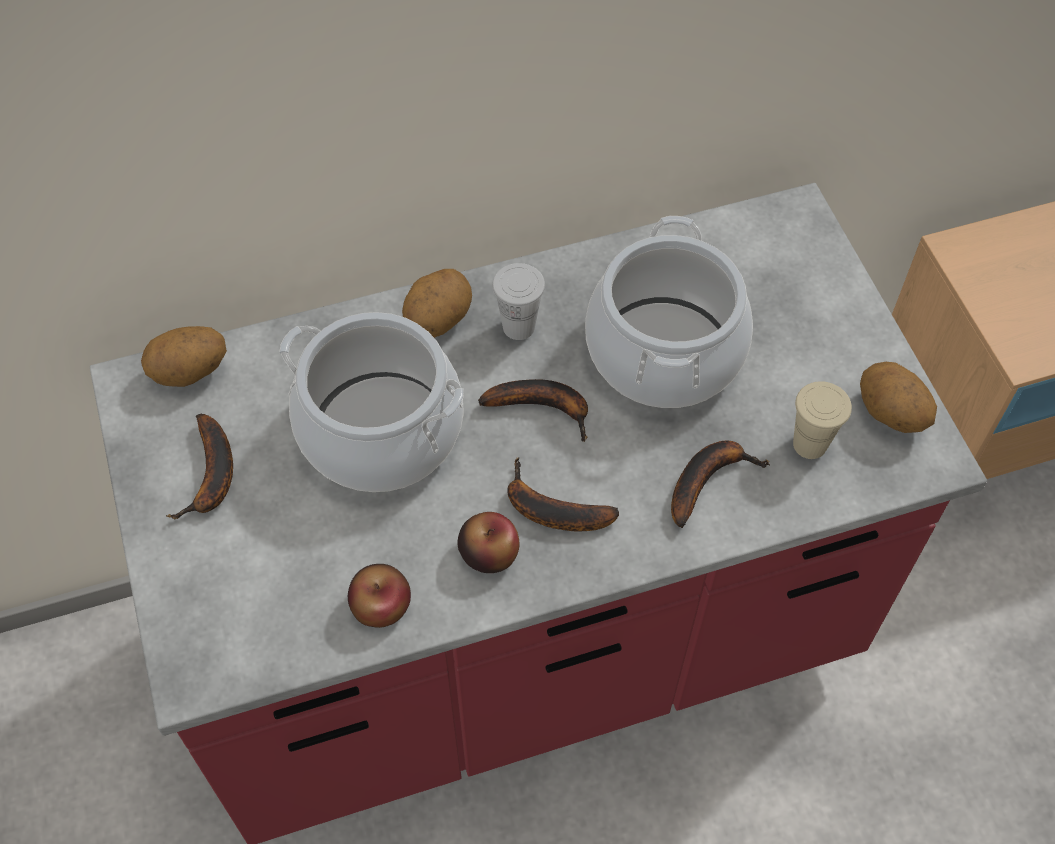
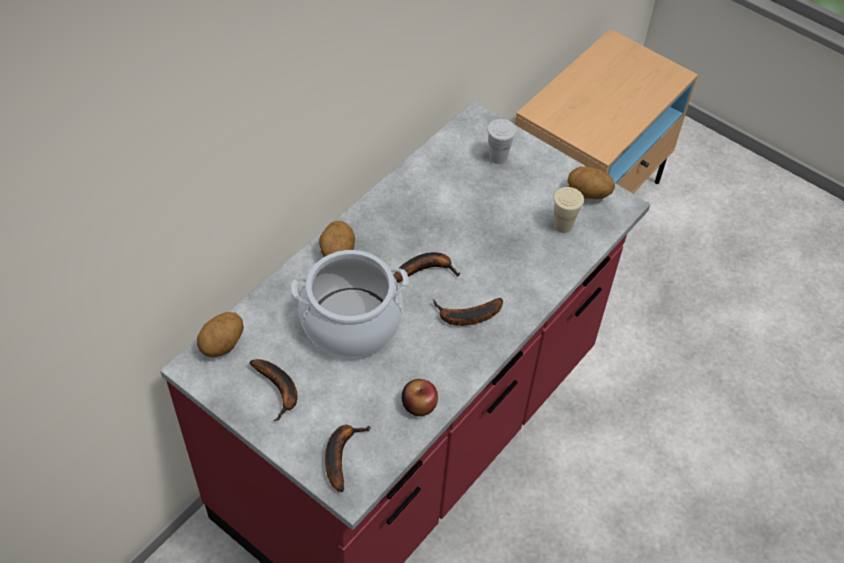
camera: 35 degrees left, 5 degrees down
apple [458,512,519,573] -> none
white cup [492,263,545,340] -> white cup moved to [487,119,517,164]
cooking pot [585,216,753,408] -> none
banana [671,441,770,528] -> banana moved to [325,425,371,492]

